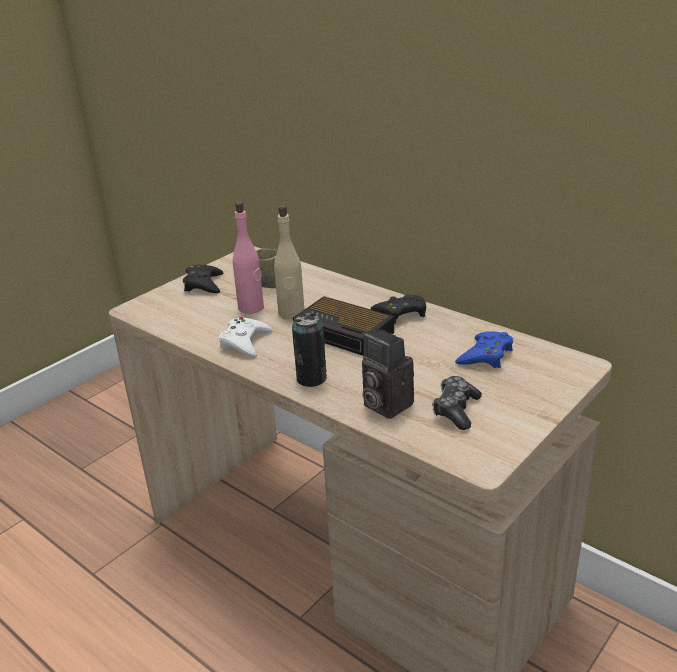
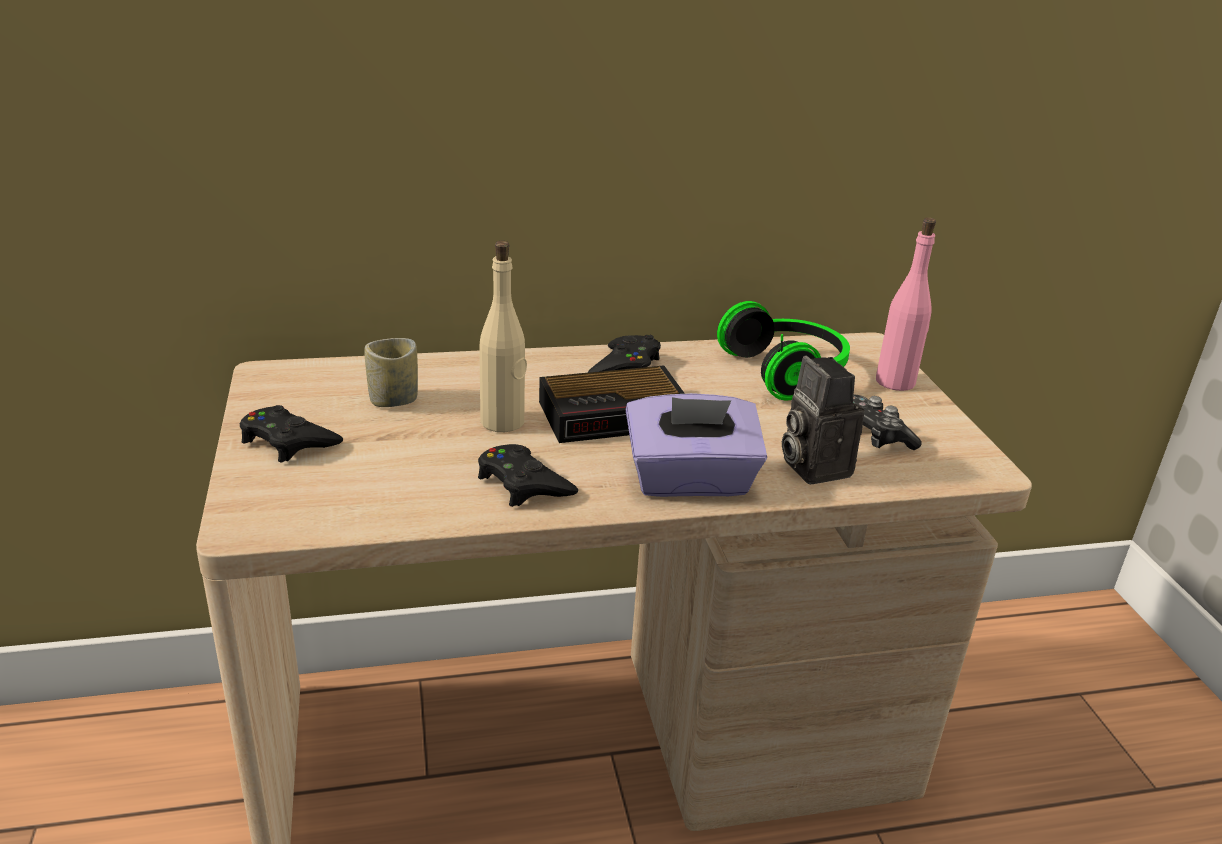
camera: 55 degrees left, 0 degrees up
white game controller [219,317,273,357] -> black game controller [478,444,578,507]
pink bottle [233,201,264,314] -> pink bottle moved to [876,217,936,391]
can [292,313,327,387] -> purple tissue box [626,393,767,497]
camera [362,329,414,419] -> camera turned 75 degrees clockwise [782,356,864,484]
blue game controller [455,331,513,368] -> headphones [717,301,850,401]

